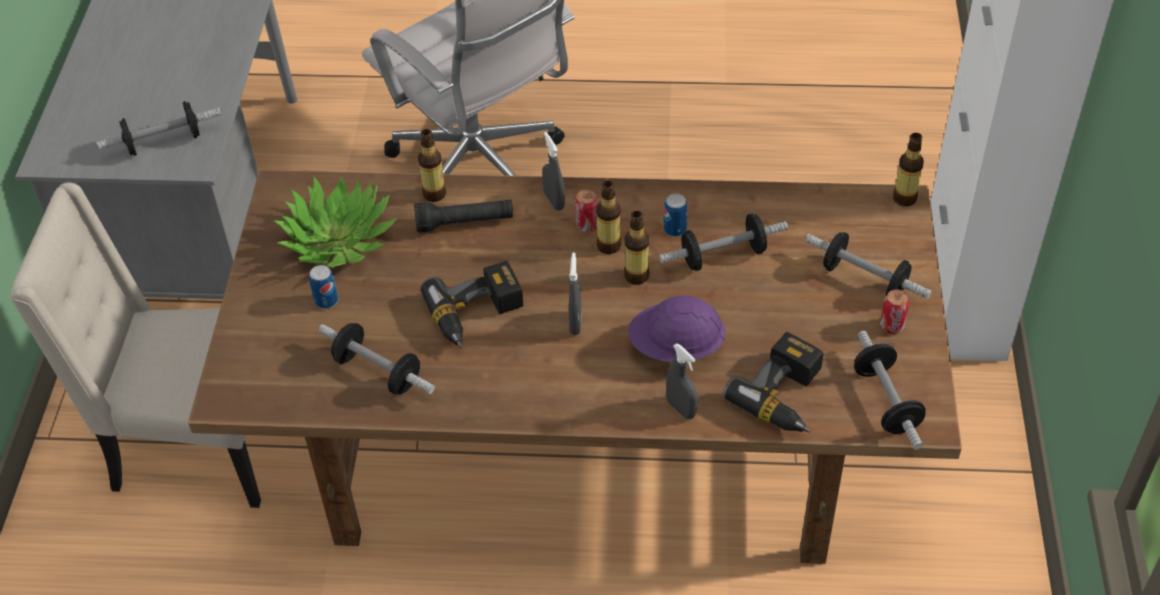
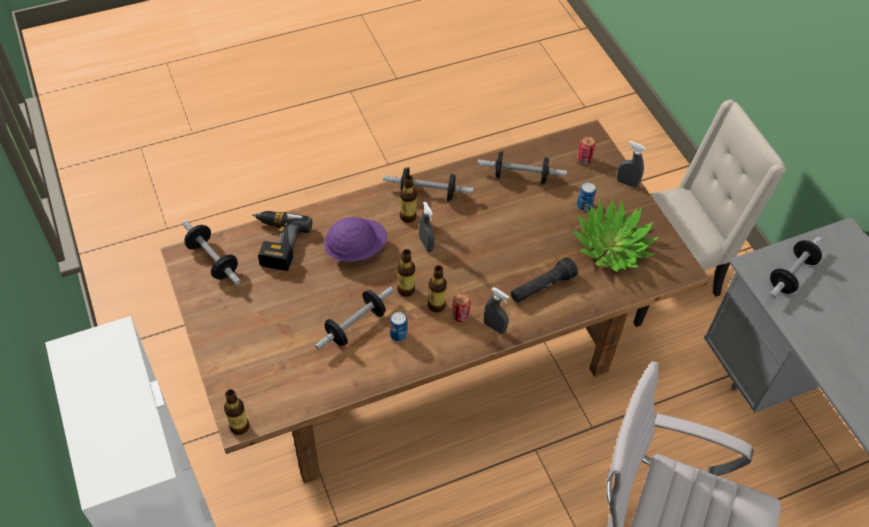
camera: 150 degrees right, 5 degrees up
bottle [418,129,446,202] -> bottle moved to [400,175,417,223]
power drill [421,261,523,348] -> none
grey spray bottle [666,343,698,419] -> grey spray bottle moved to [617,141,645,188]
dumbbell [805,232,932,299] -> dumbbell moved to [383,167,473,201]
can [880,289,909,334] -> can moved to [577,136,595,164]

